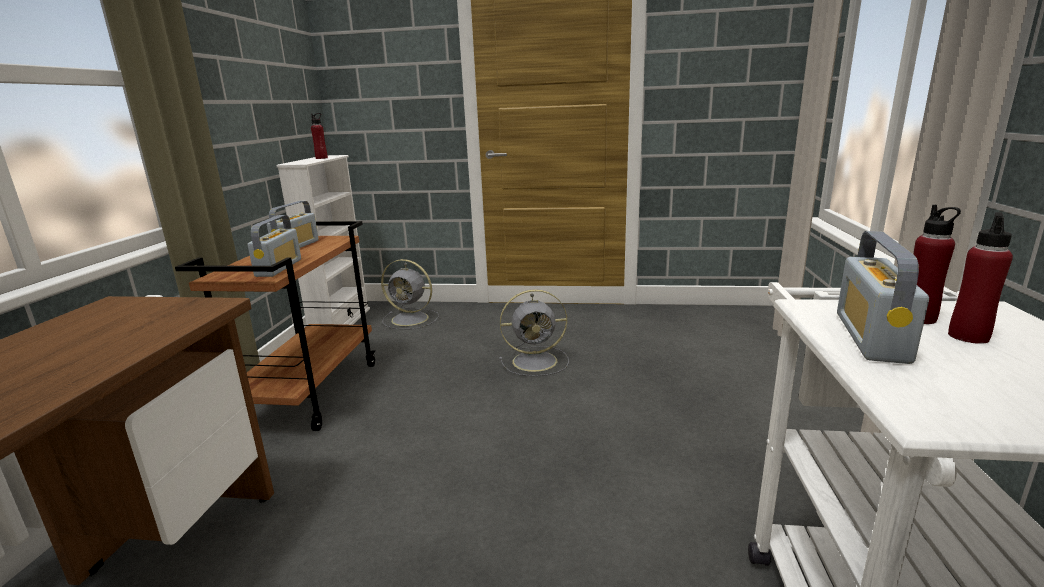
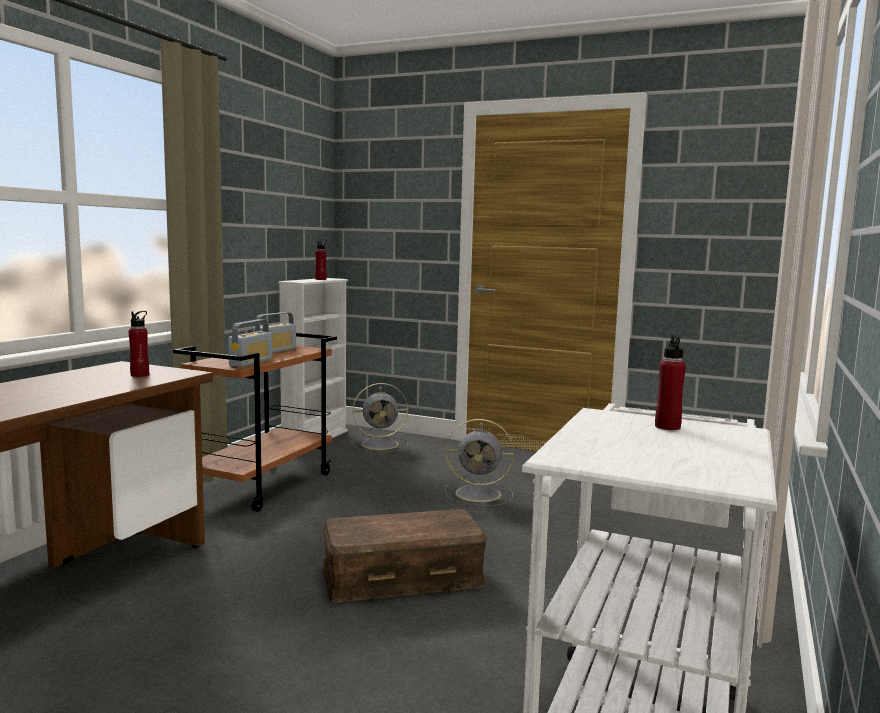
camera: 15 degrees right, 10 degrees down
grey fan [381,259,439,330] -> grey fan turned 45 degrees counterclockwise [350,383,408,452]
radio [837,231,929,364] -> none
red bottle [948,212,1013,344] -> red bottle moved to [129,311,149,377]
none -> brown storage box [322,509,487,603]

